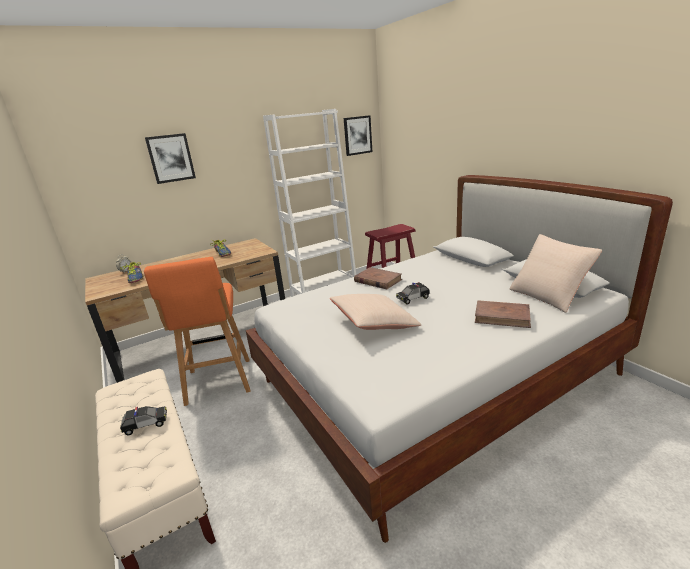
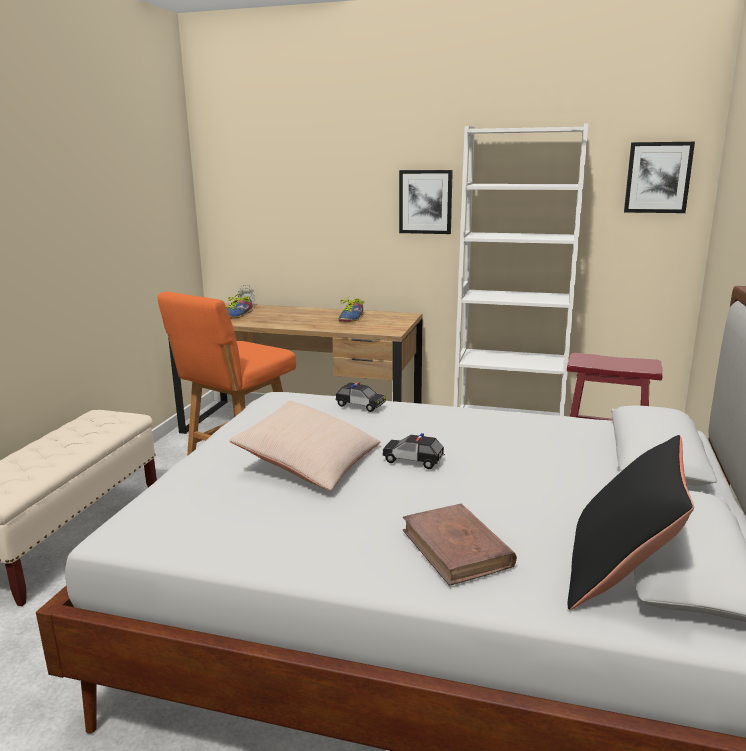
camera: 45 degrees right, 5 degrees down
toy car [120,406,167,435] -> toy car moved to [335,382,386,412]
picture [145,133,196,184] -> picture moved to [399,170,453,234]
brown book [354,267,402,289] -> none
beige pillow [509,234,602,313] -> black pillow [567,435,694,610]

